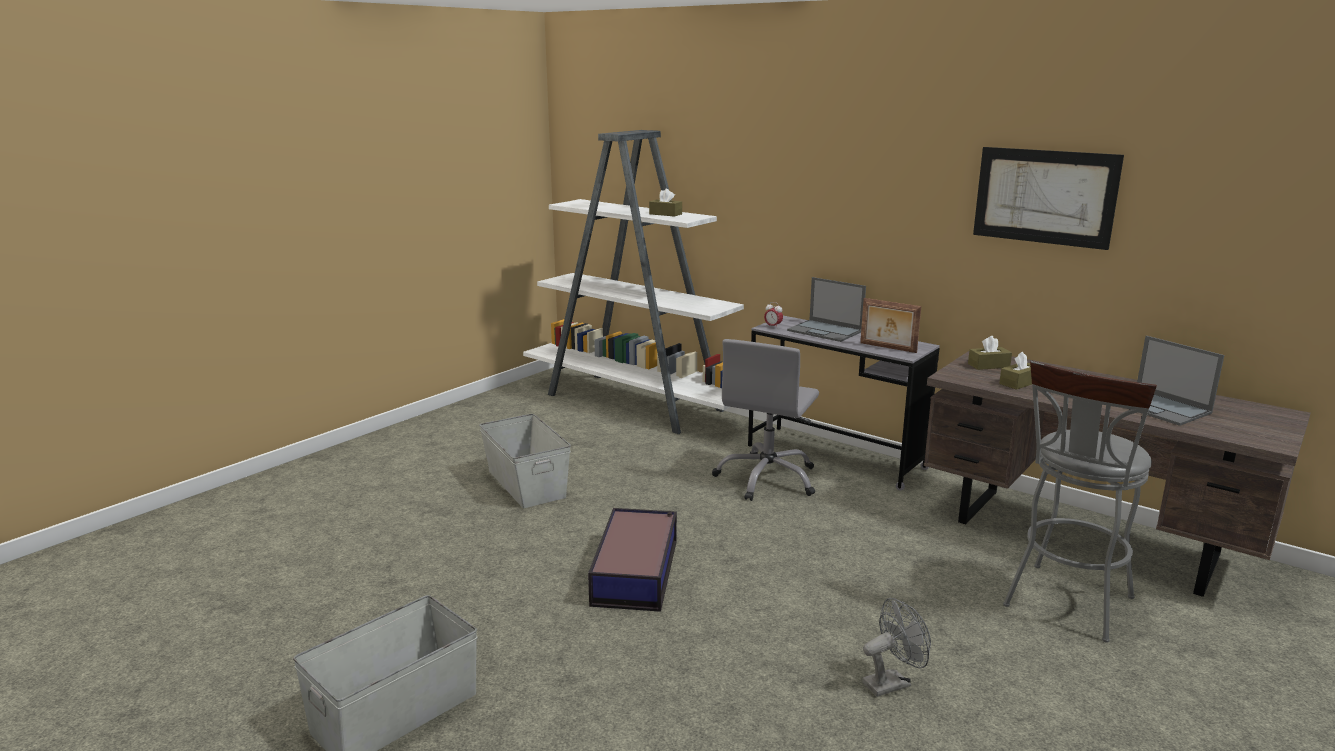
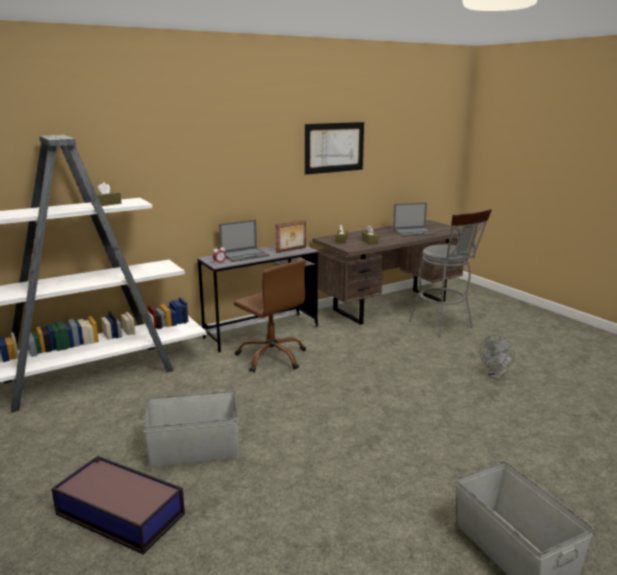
camera: 70 degrees left, 0 degrees up
storage box [588,508,677,612] -> storage box moved to [51,456,185,555]
grey office chair [712,339,819,501] -> brown office chair [234,260,306,372]
grey fan [862,598,931,697] -> grey fan turned 135 degrees counterclockwise [480,335,515,380]

